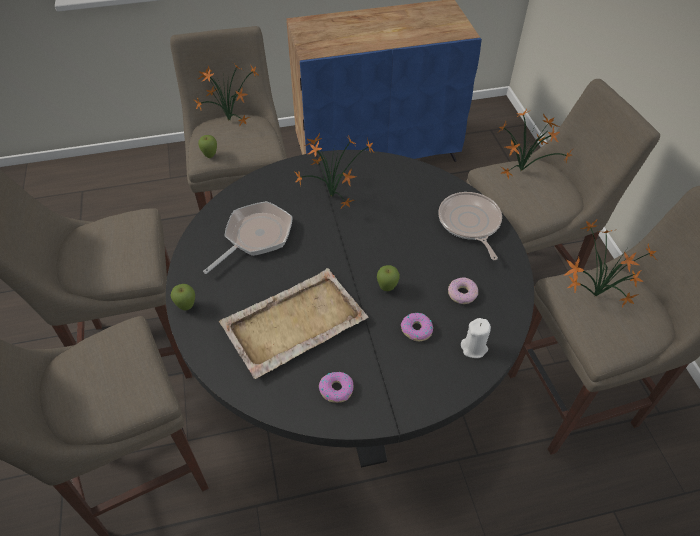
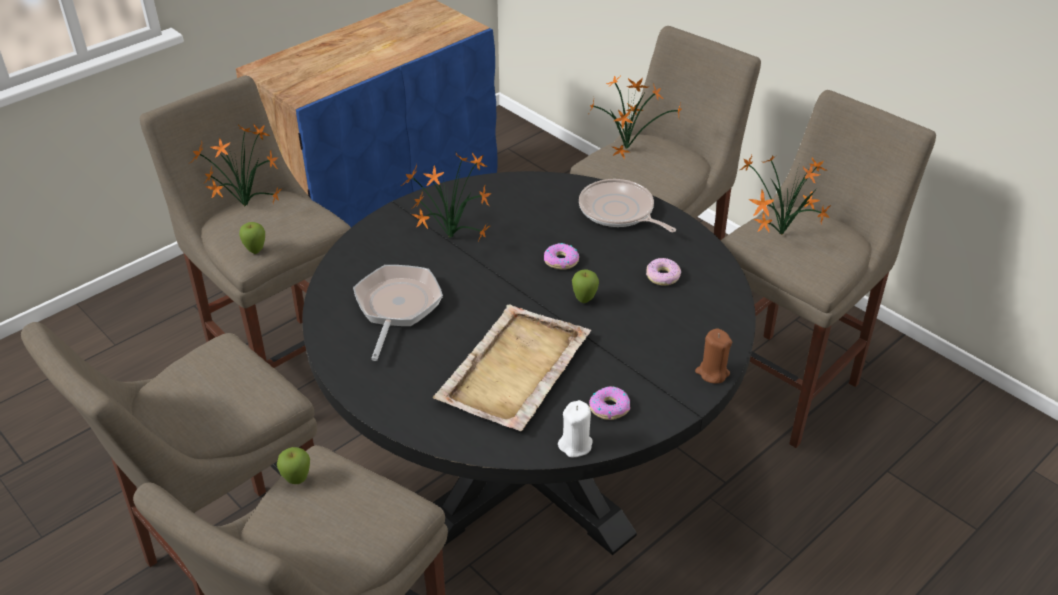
camera: 30 degrees left, 10 degrees down
apple [170,284,195,311] -> apple moved to [277,447,310,484]
donut [400,313,433,341] -> donut moved to [544,243,579,270]
white candle [461,318,491,358] -> white candle moved to [558,400,593,457]
none -> brown candle [695,329,732,384]

